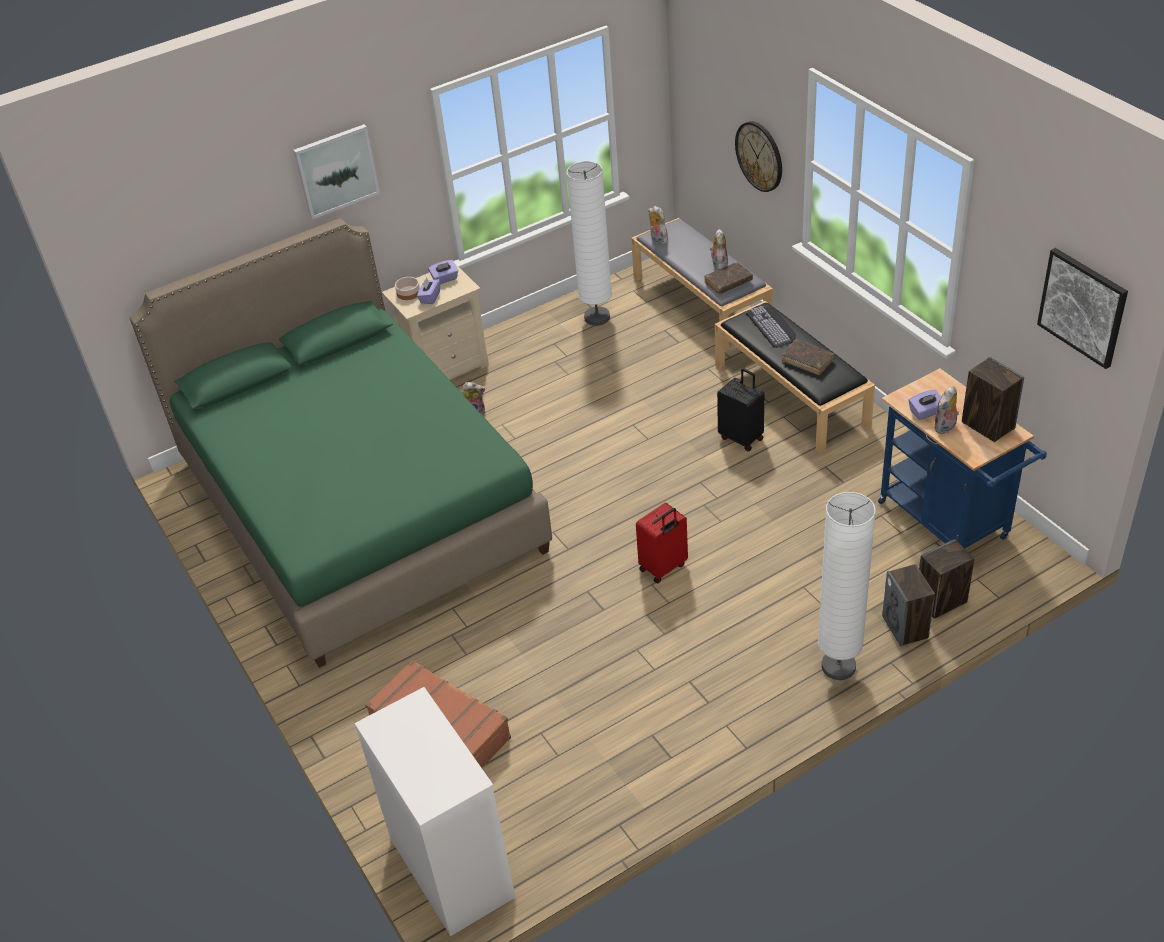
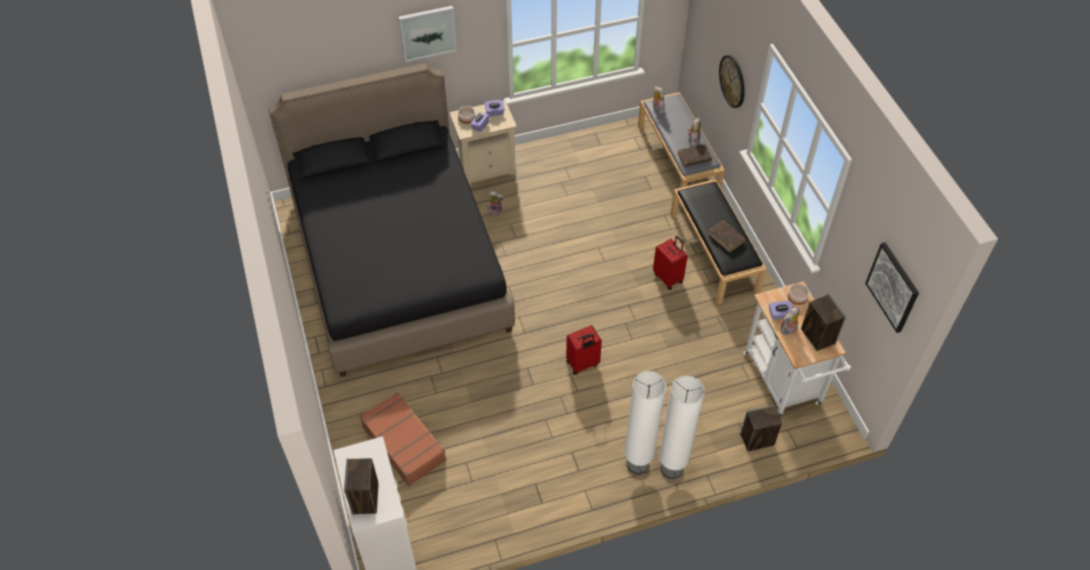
camera: 10 degrees right, 10 degrees up
green bed [130,218,552,668] -> black bed [268,63,515,377]
white floor lamp [566,161,612,326] -> white floor lamp moved to [624,371,666,475]
black suitcase [717,368,764,452] -> red suitcase [653,236,688,290]
keyboard [746,306,796,348] -> none
blue cart [878,368,1047,548] -> white cart [743,281,851,417]
speaker [882,564,935,646] -> speaker moved to [344,458,379,515]
none -> bowl [788,283,809,305]

